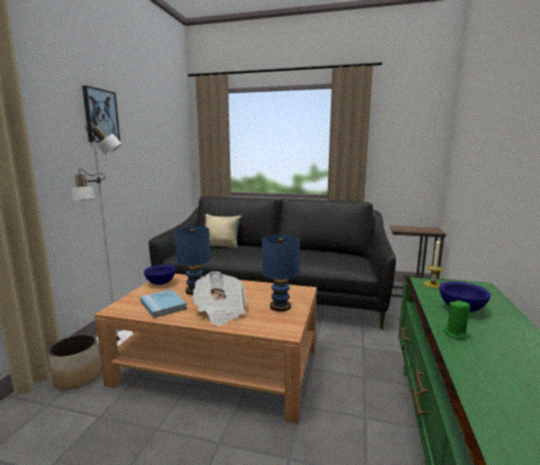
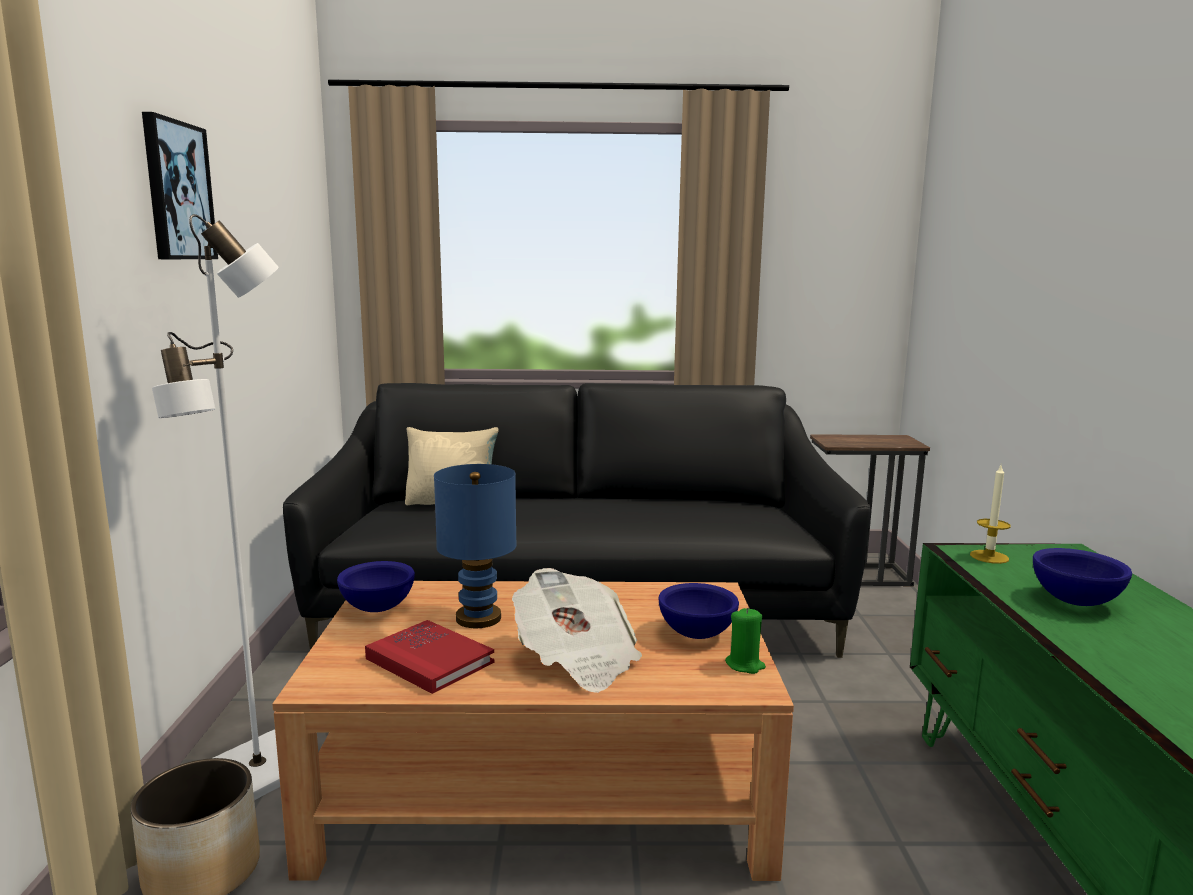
camera: 15 degrees left, 0 degrees up
blue book [140,289,187,318] -> red book [365,620,494,694]
blue table lamp [262,235,300,312] -> blue bowl [658,583,739,639]
green candle [443,300,470,340] -> green candle moved to [725,608,766,674]

